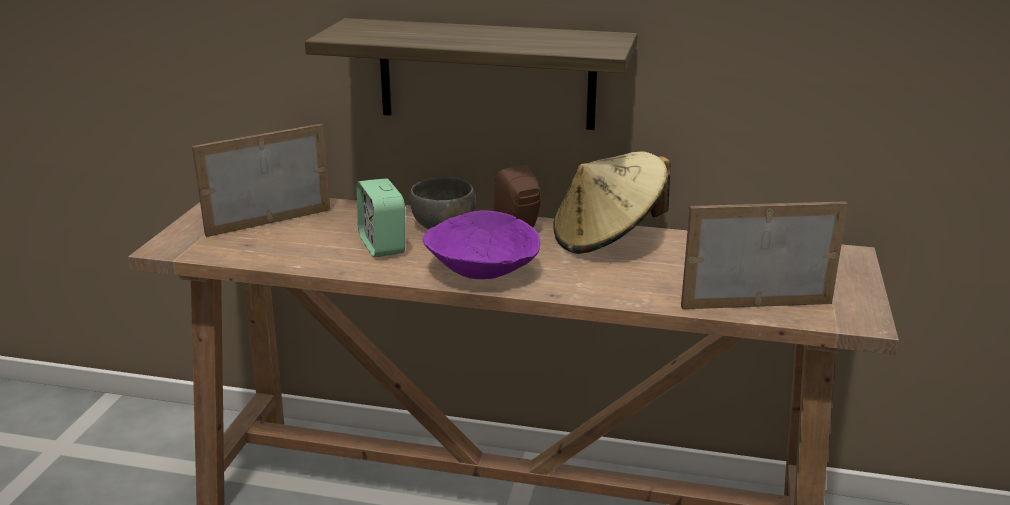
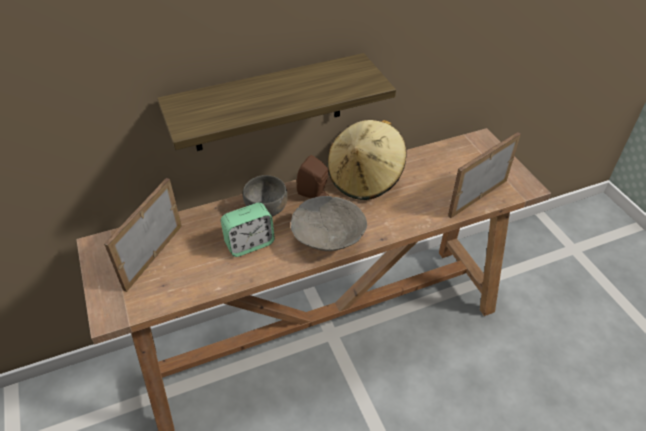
camera: 35 degrees left, 20 degrees up
alarm clock [357,178,405,257] -> alarm clock turned 60 degrees counterclockwise [221,203,275,257]
purple bowl [422,210,540,279] -> grey bowl [291,196,367,251]

